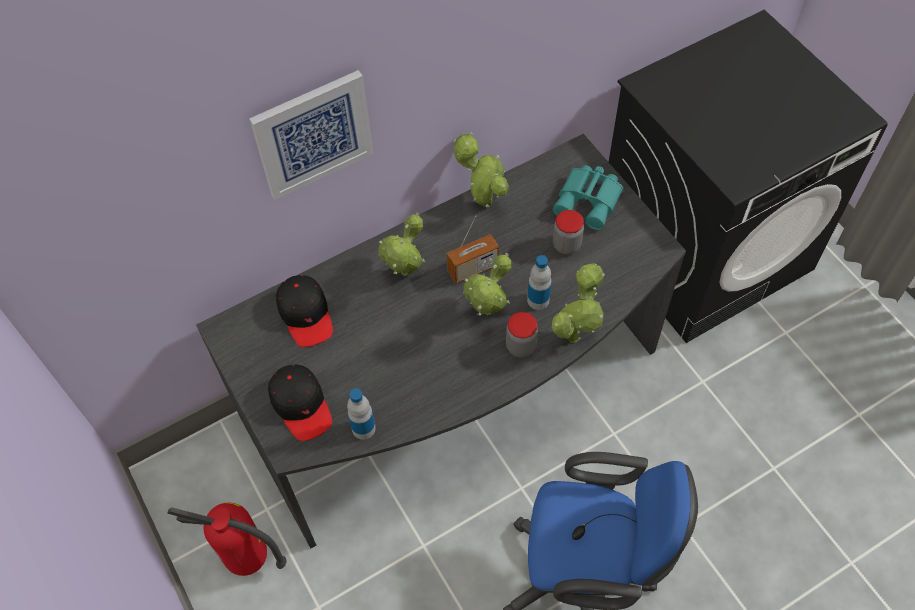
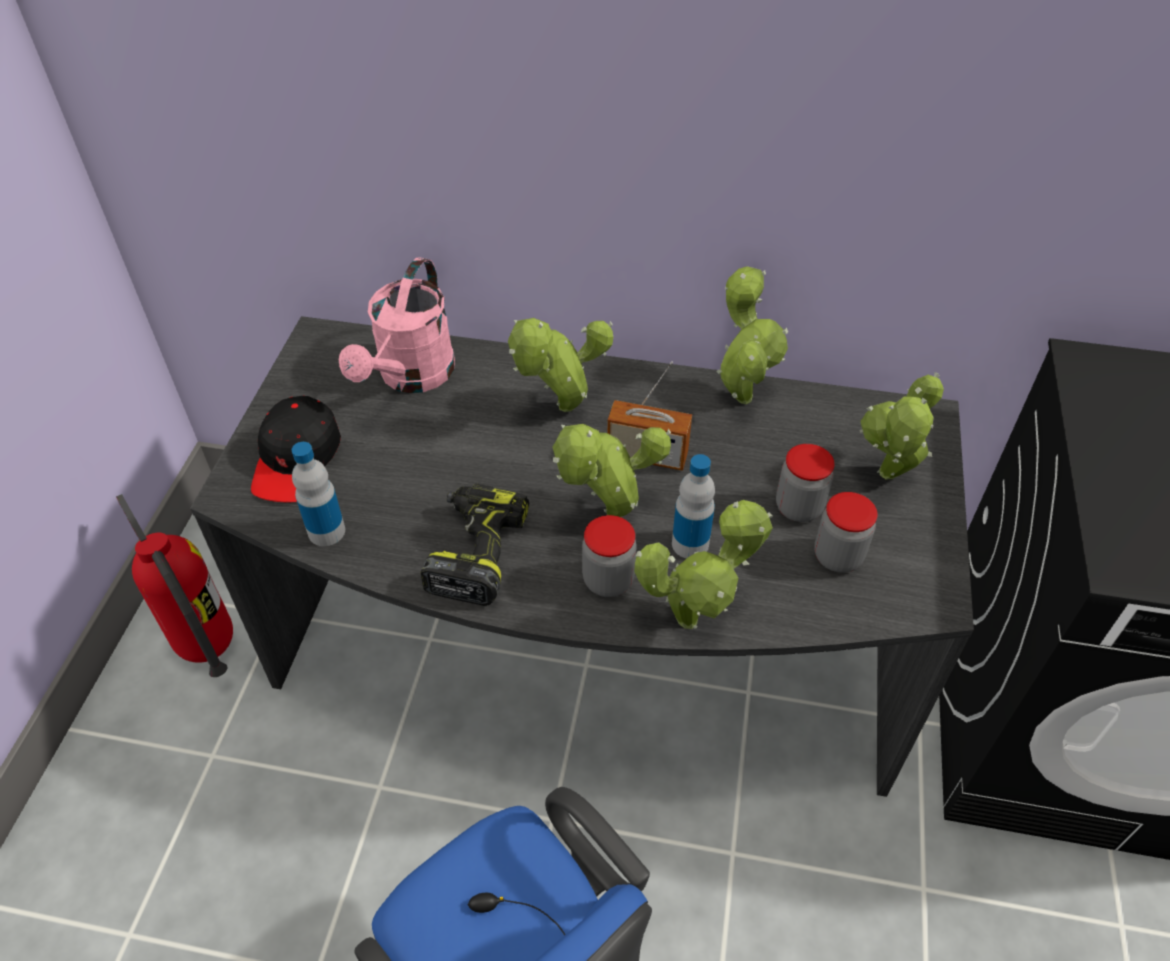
camera: 40 degrees right, 10 degrees down
picture [249,70,374,200] -> none
black cap [276,275,333,347] -> pink watering can [339,257,455,393]
turquoise binoculars [553,165,623,230] -> potted plant [860,372,944,480]
none -> power drill [420,483,529,606]
none -> jar [814,492,877,573]

